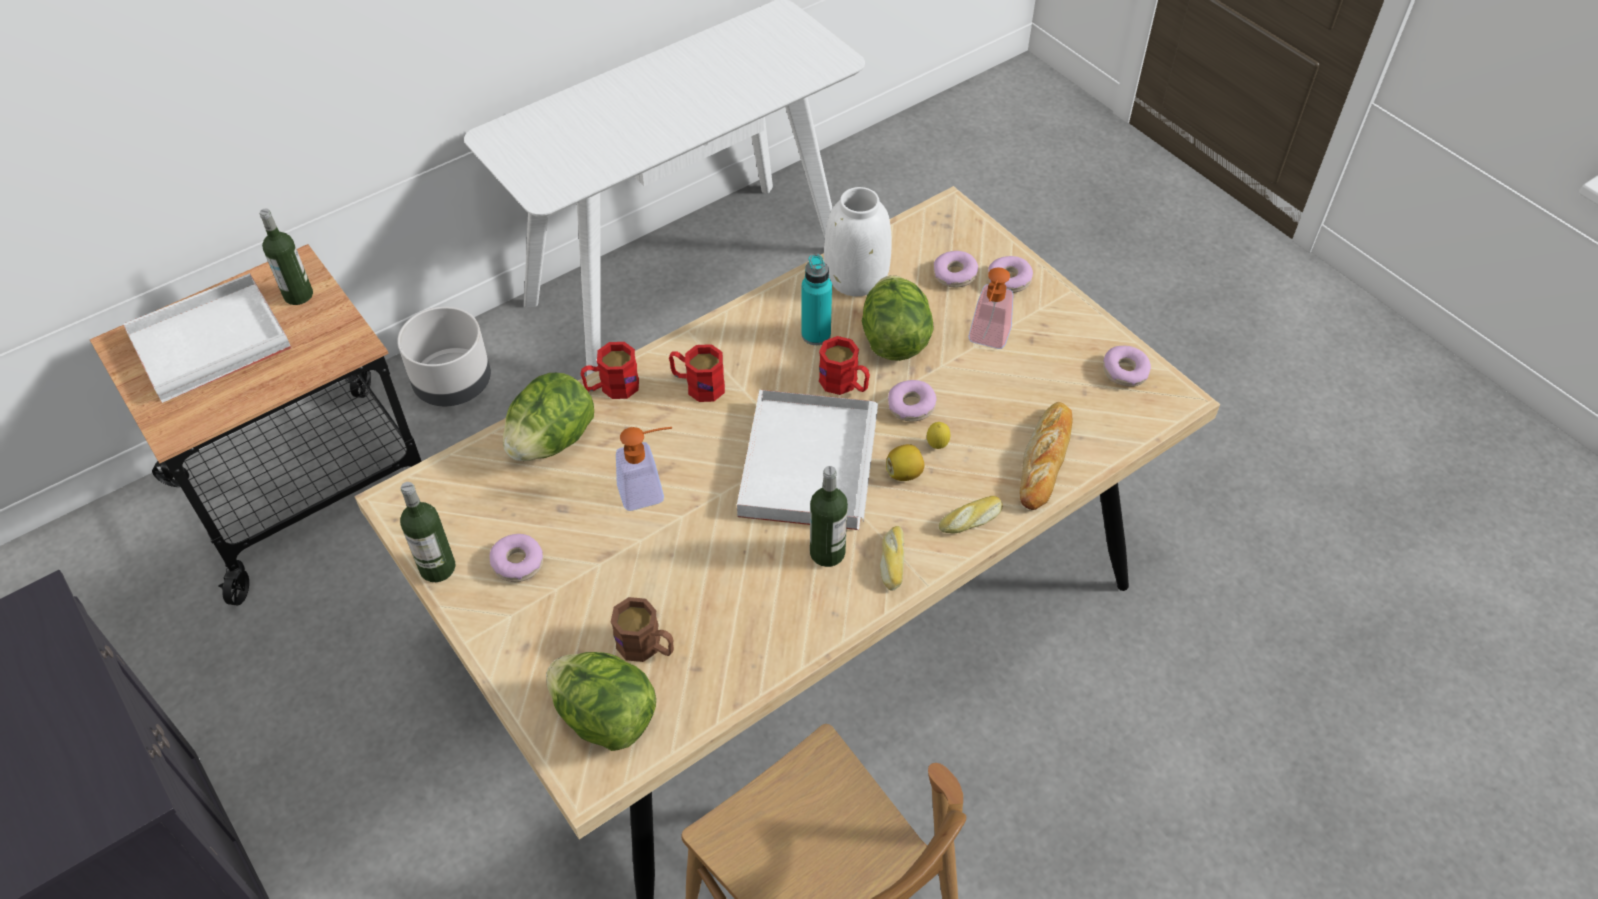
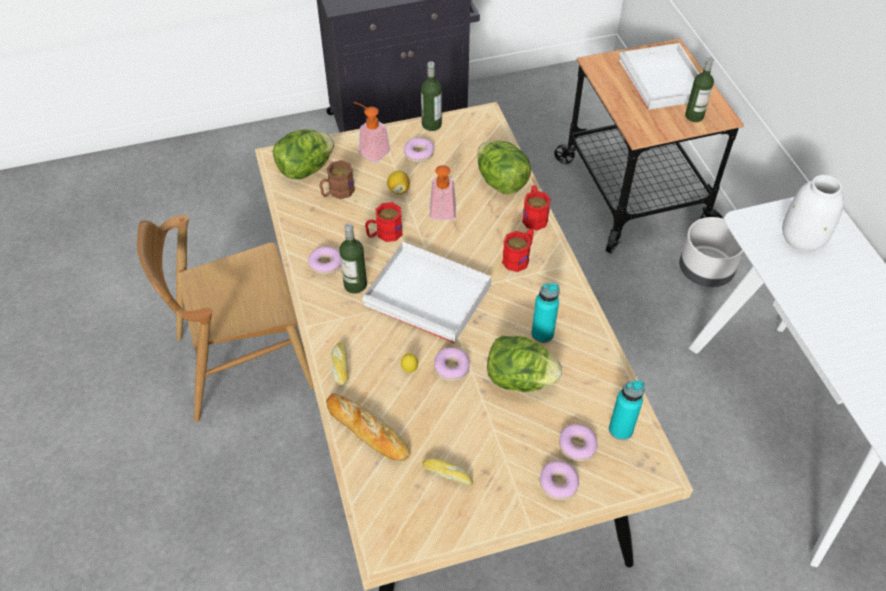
camera: 110 degrees right, 0 degrees up
red mug [819,336,870,395] -> red mug moved to [365,202,403,242]
white vase [824,187,892,296] -> white vase moved to [782,175,844,252]
bread [880,526,905,590] -> bread moved to [422,458,473,486]
lemon [886,444,924,481] -> lemon moved to [387,171,410,194]
soap dispenser [969,267,1013,349] -> soap dispenser moved to [354,102,390,163]
donut [1103,346,1151,386] -> donut moved to [308,246,341,275]
none -> turquoise bottle [609,380,645,440]

